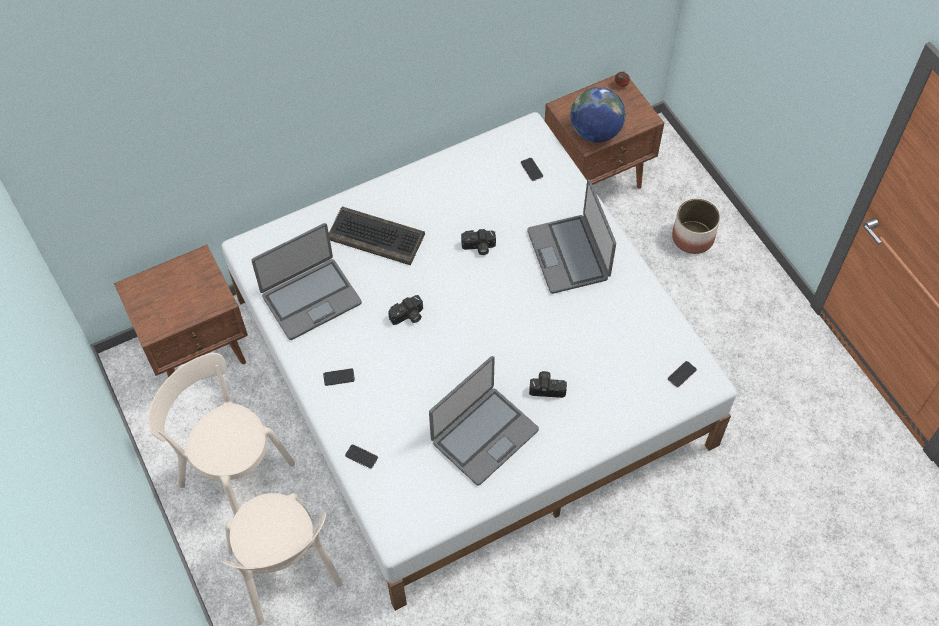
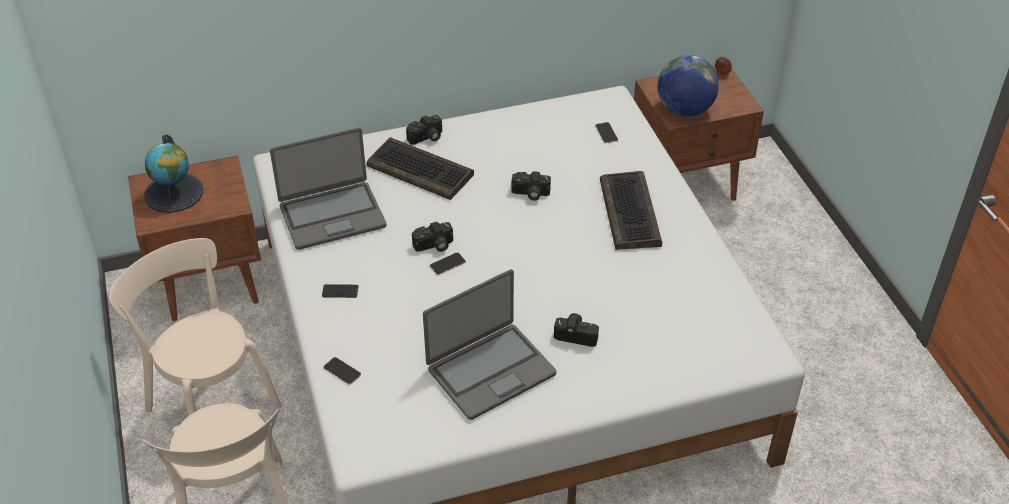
camera: 10 degrees right, 15 degrees down
laptop [527,179,616,294] -> keyboard [600,171,662,250]
phone [667,361,697,388] -> phone moved to [430,252,466,275]
planter [672,199,720,254] -> none
none -> globe [144,134,203,213]
none -> camera [406,115,442,145]

